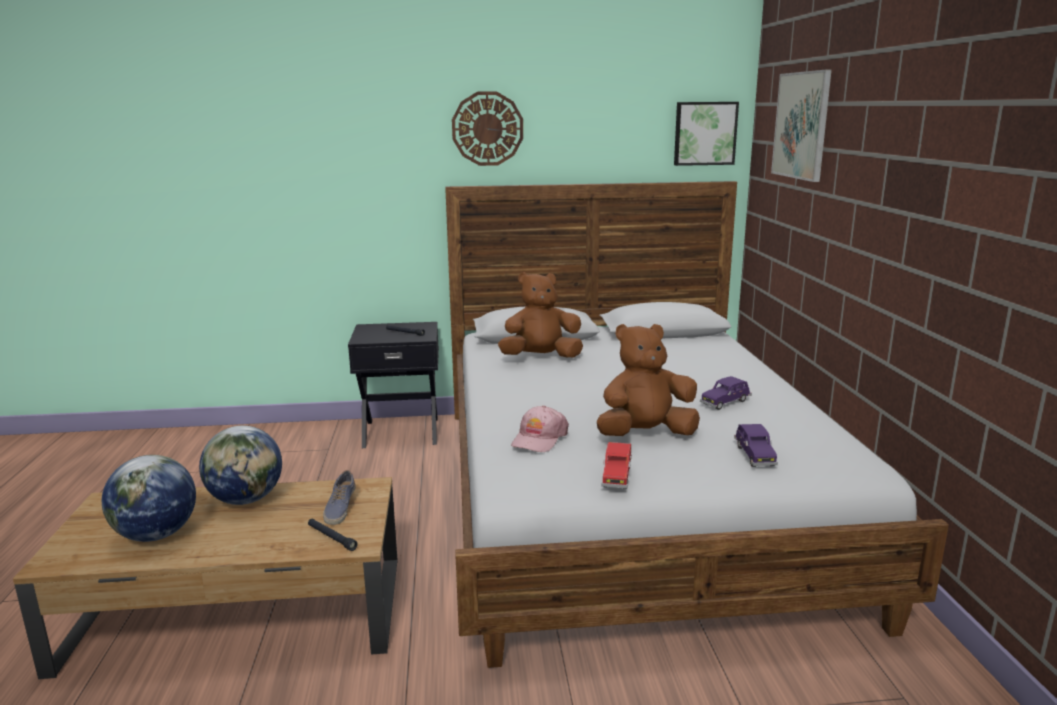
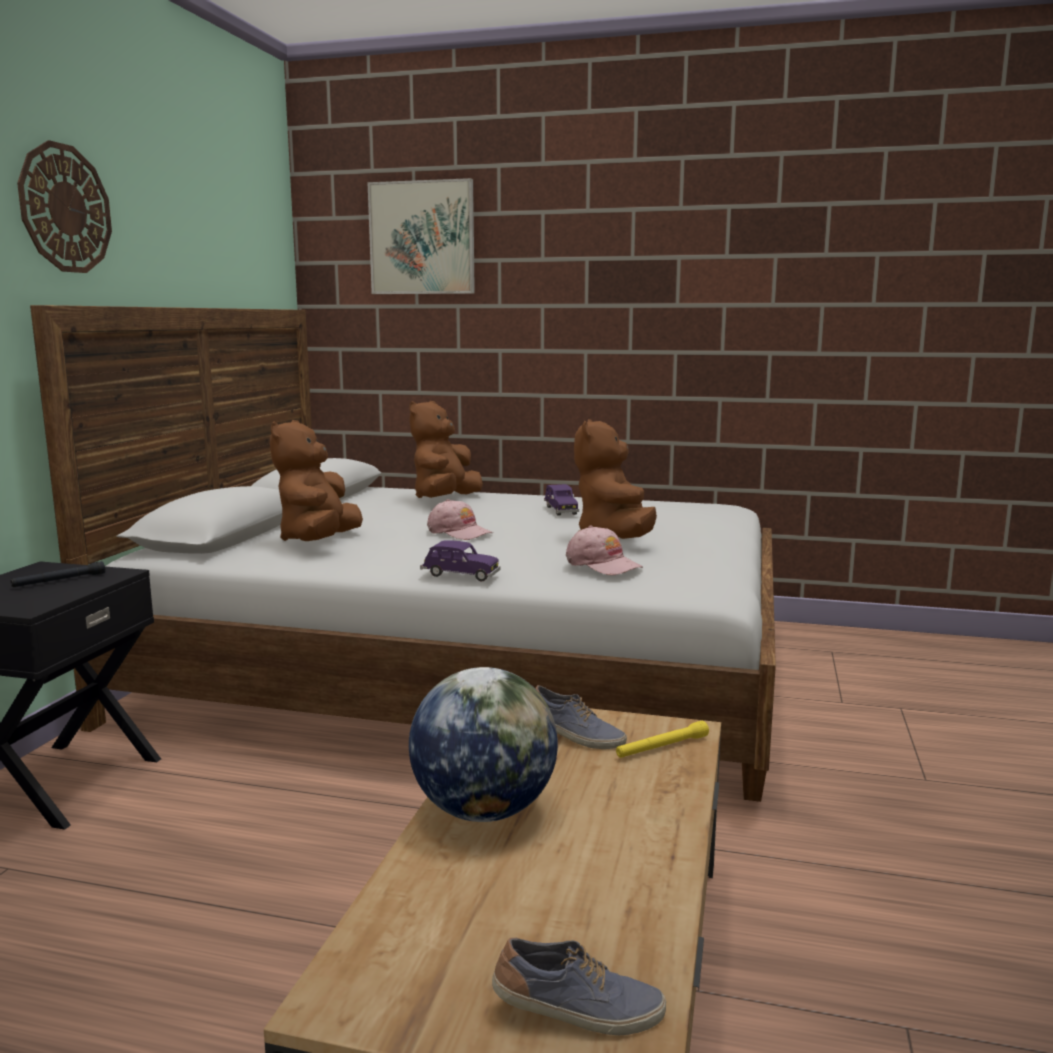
camera: 70 degrees left, 5 degrees down
globe [102,455,196,542] -> none
black flashlight [308,519,358,551] -> yellow flashlight [616,721,709,758]
red toy car [601,442,632,489] -> none
picture [674,102,739,166] -> none
purple toy car [734,424,778,467] -> purple toy car moved to [420,540,501,581]
none -> brown plush toy [409,401,483,498]
none -> pink cap [427,499,493,540]
none -> shoe [492,938,666,1035]

